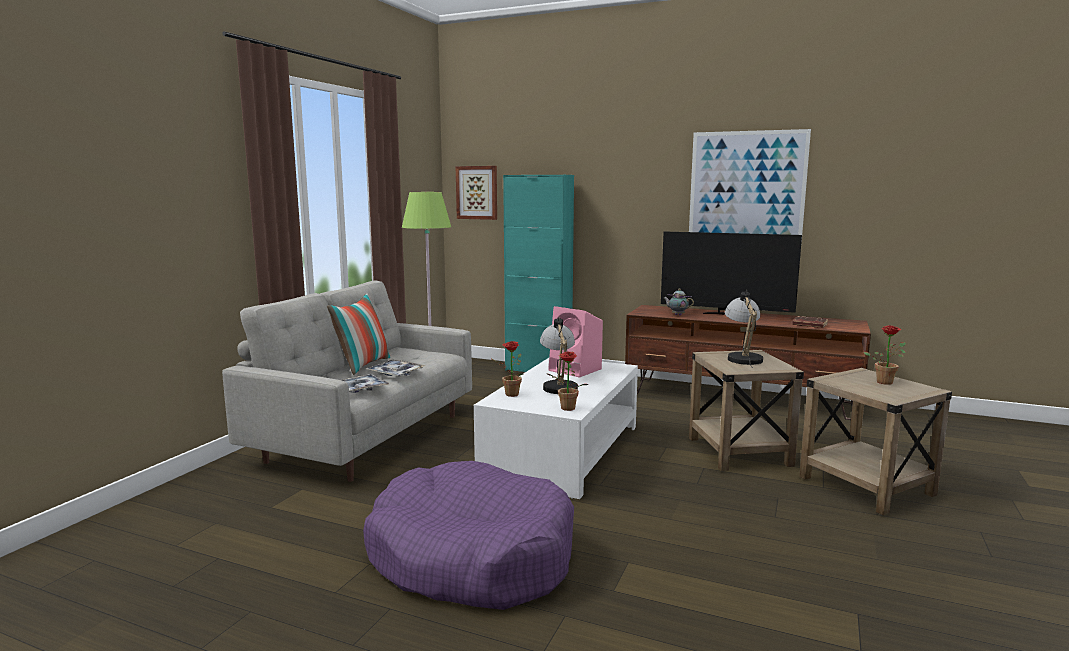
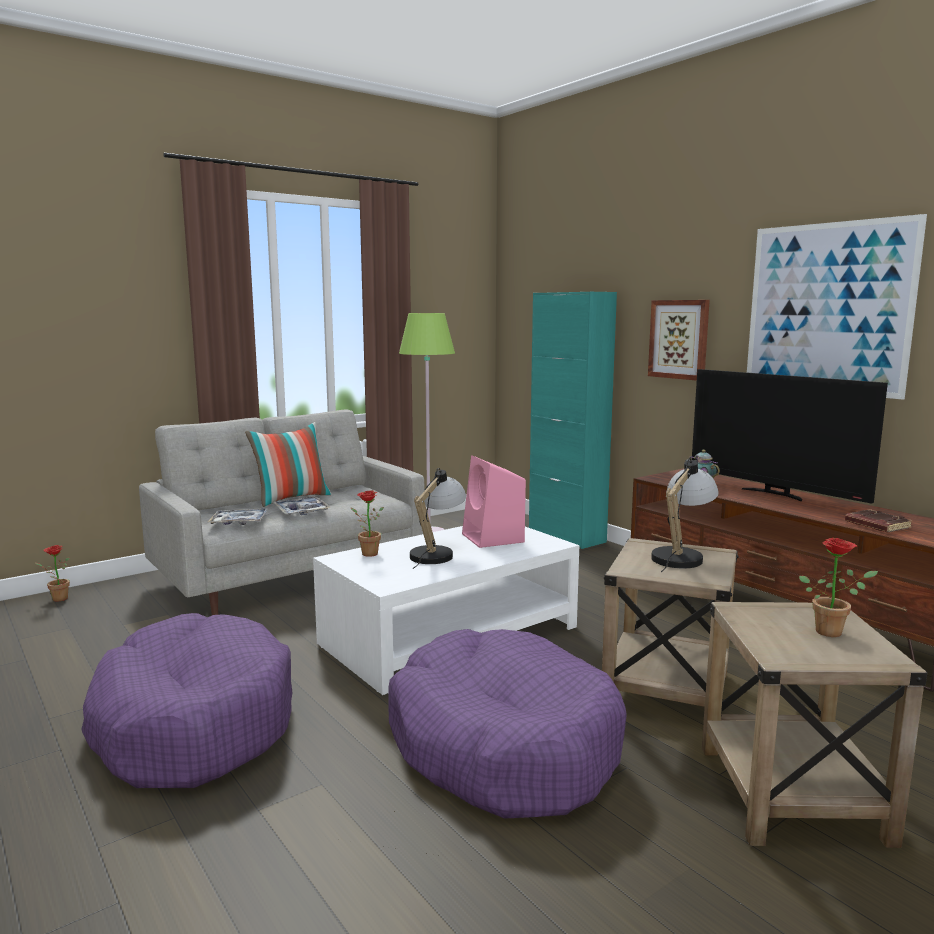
camera: 30 degrees right, 0 degrees up
picture [456,166,497,220] -> picture moved to [648,300,710,381]
potted plant [546,351,588,411] -> potted plant moved to [35,545,70,602]
none -> purple dog bed [388,629,627,819]

